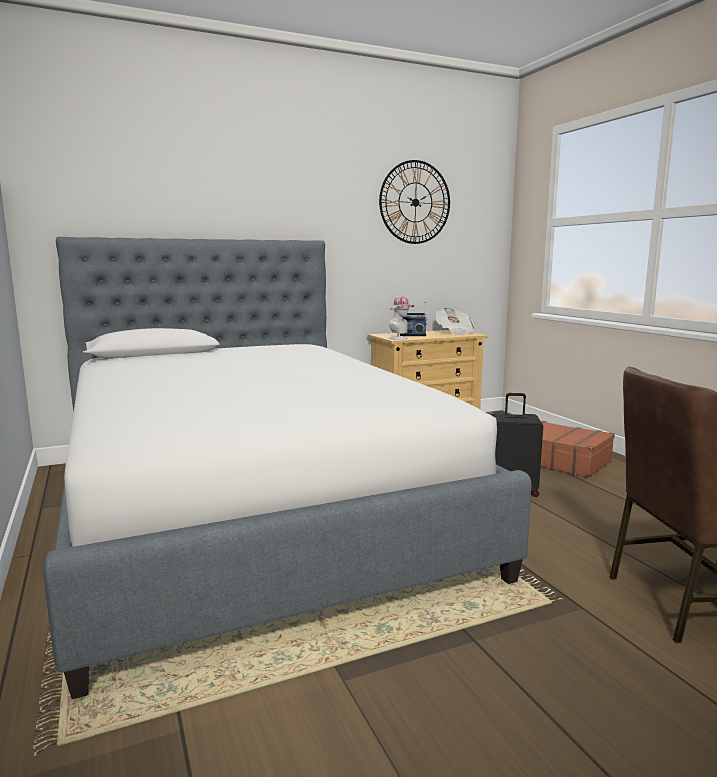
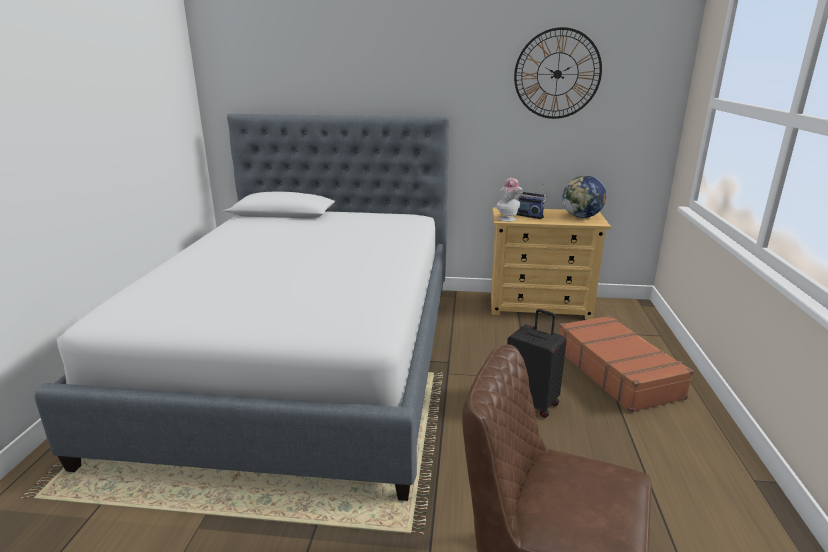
camera: 30 degrees right, 10 degrees up
newspaper [435,307,475,335] -> globe [562,176,607,218]

